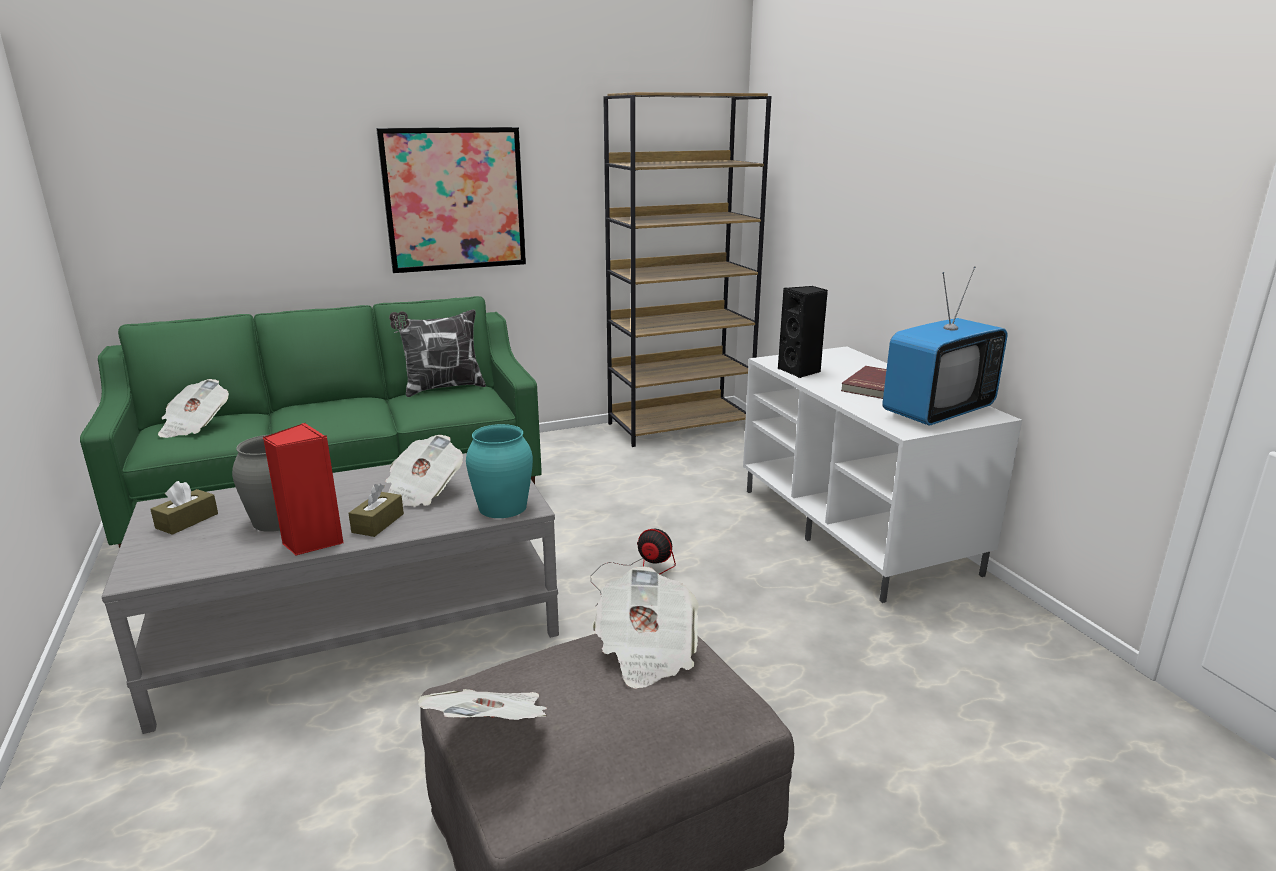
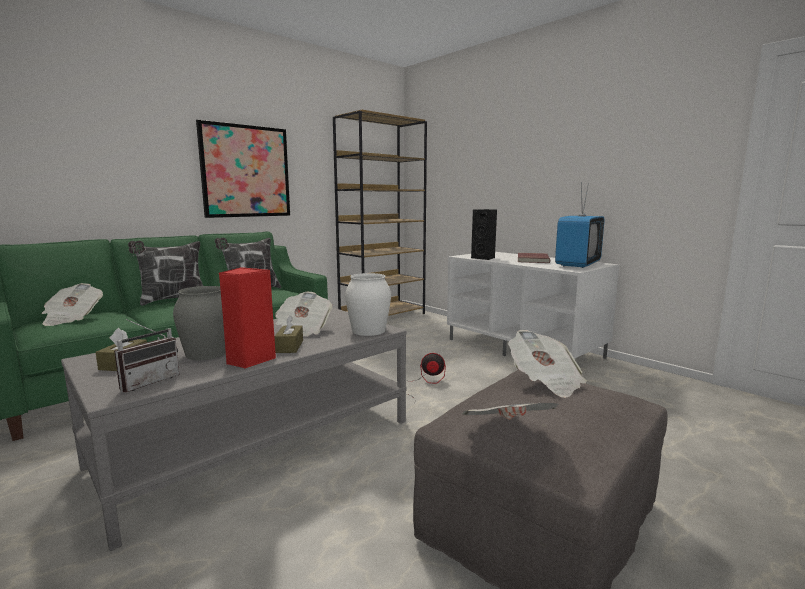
camera: 20 degrees left, 10 degrees down
turquoise vase [466,424,533,518] -> white vase [345,273,391,336]
none -> radio [114,319,179,392]
none -> pillow [128,241,203,306]

